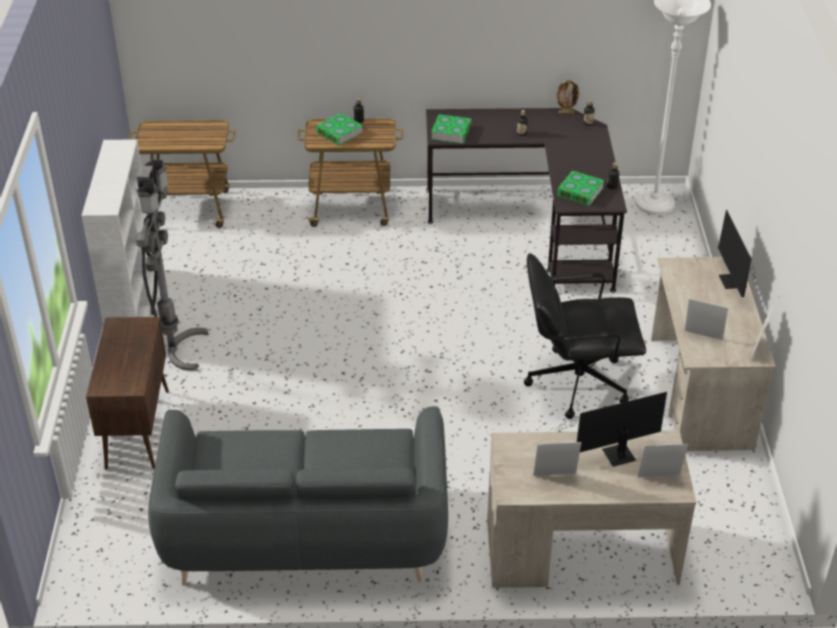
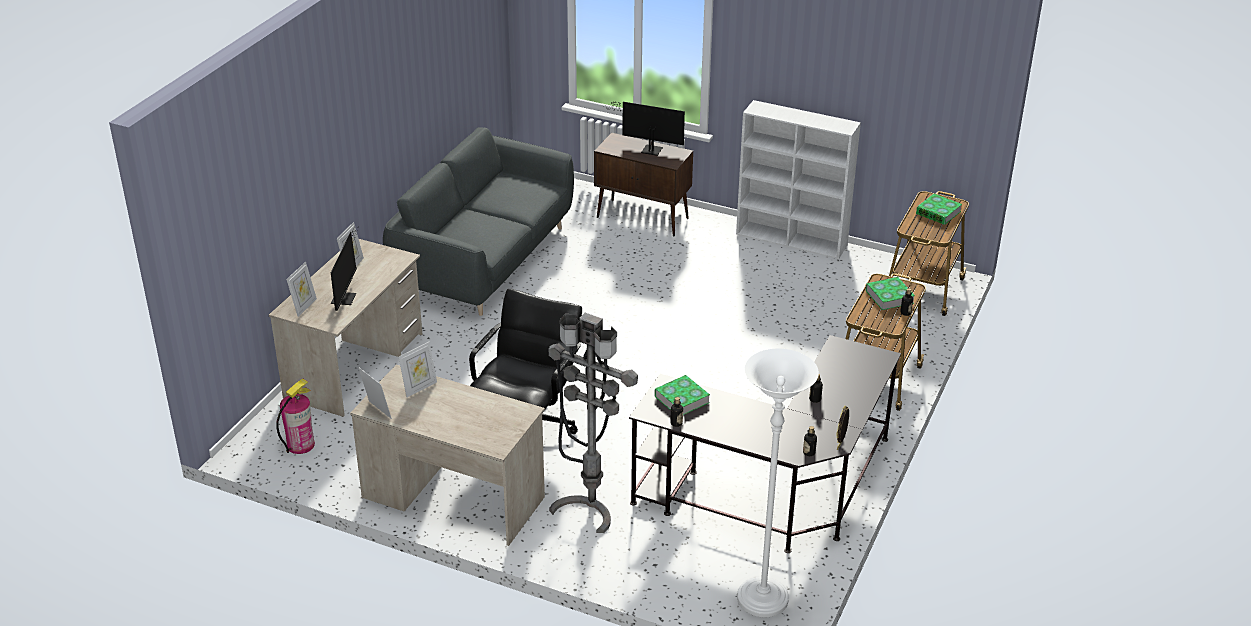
camera: 115 degrees right, 5 degrees down
grey floor lamp [135,160,209,371] -> grey floor lamp moved to [549,313,638,533]
book [431,114,471,143] -> book moved to [916,194,962,225]
monitor [718,210,758,297] -> monitor moved to [605,101,685,156]
none -> fire extinguisher [276,379,315,454]

